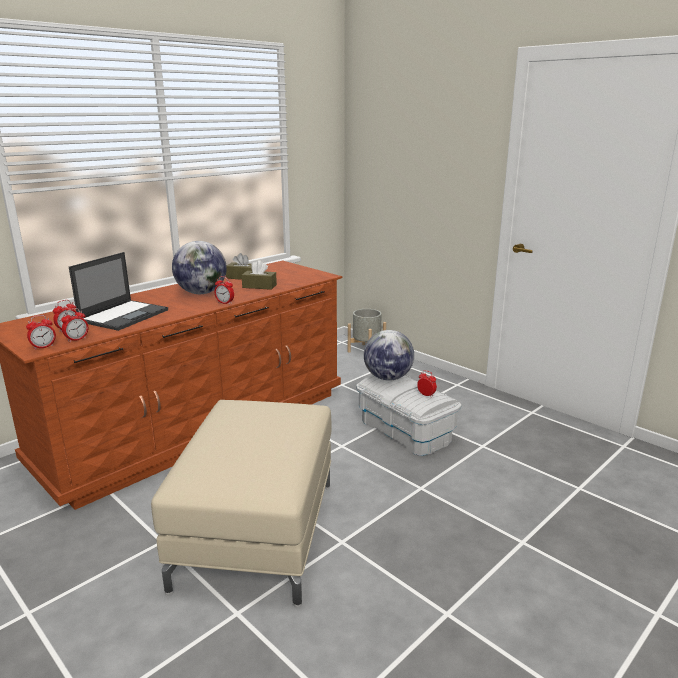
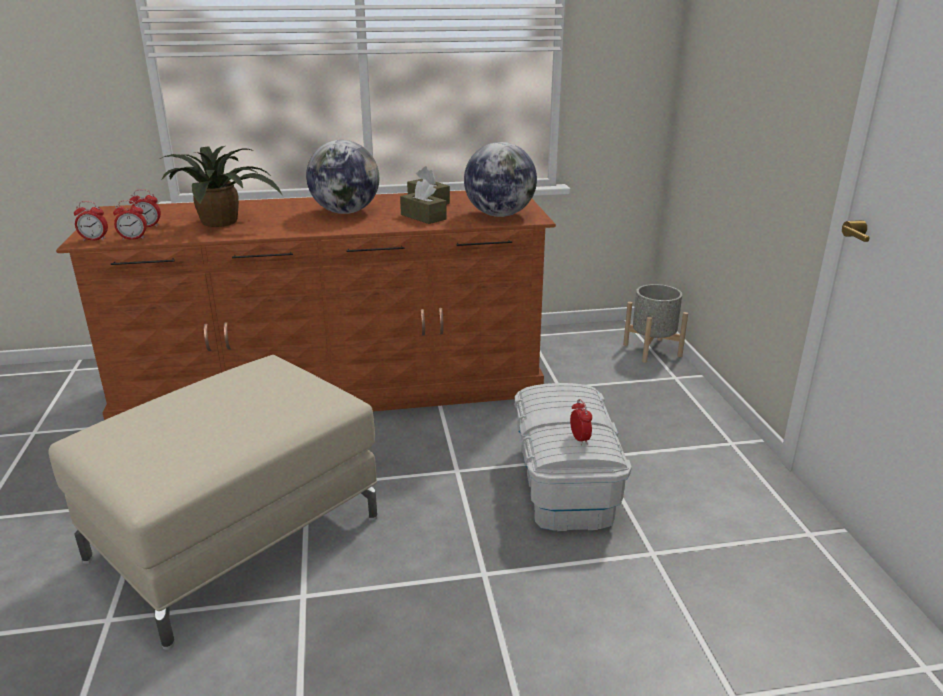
camera: 35 degrees right, 5 degrees up
laptop [69,252,168,331] -> potted plant [160,146,282,227]
alarm clock [215,276,234,305] -> none
globe [364,330,414,381] -> globe moved to [464,142,537,217]

